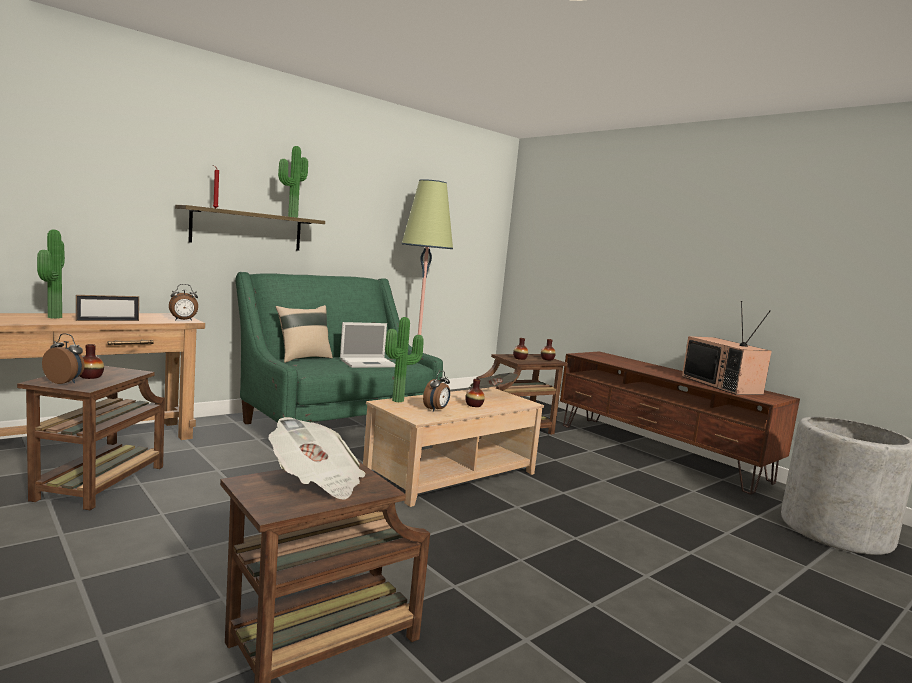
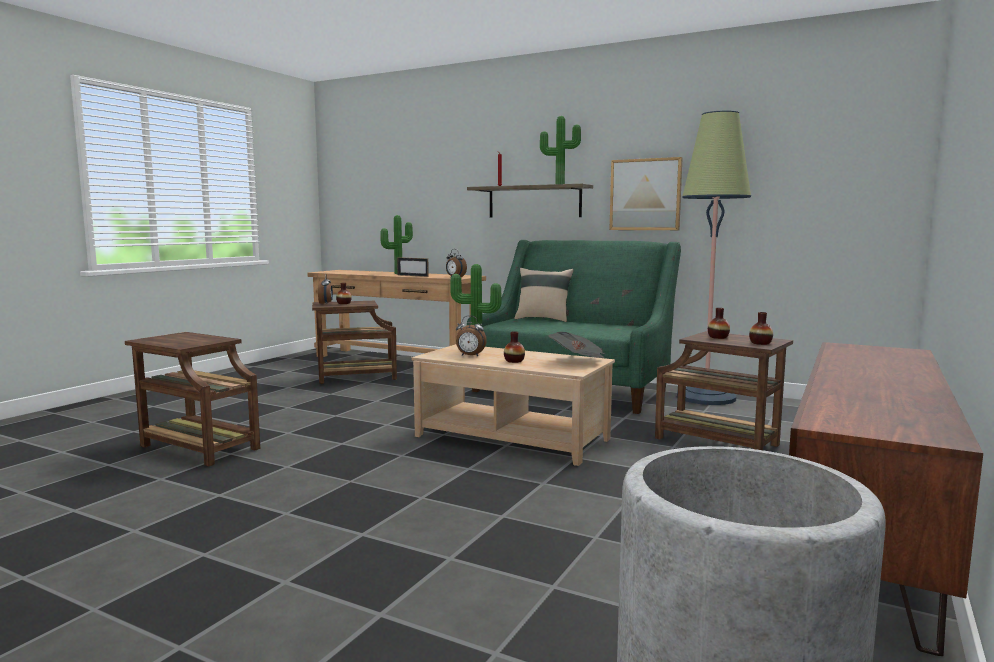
camera: 70 degrees right, 0 degrees up
newspaper [269,417,365,500] -> none
laptop [340,322,395,368] -> none
television [682,301,772,395] -> none
none -> picture [609,157,683,230]

